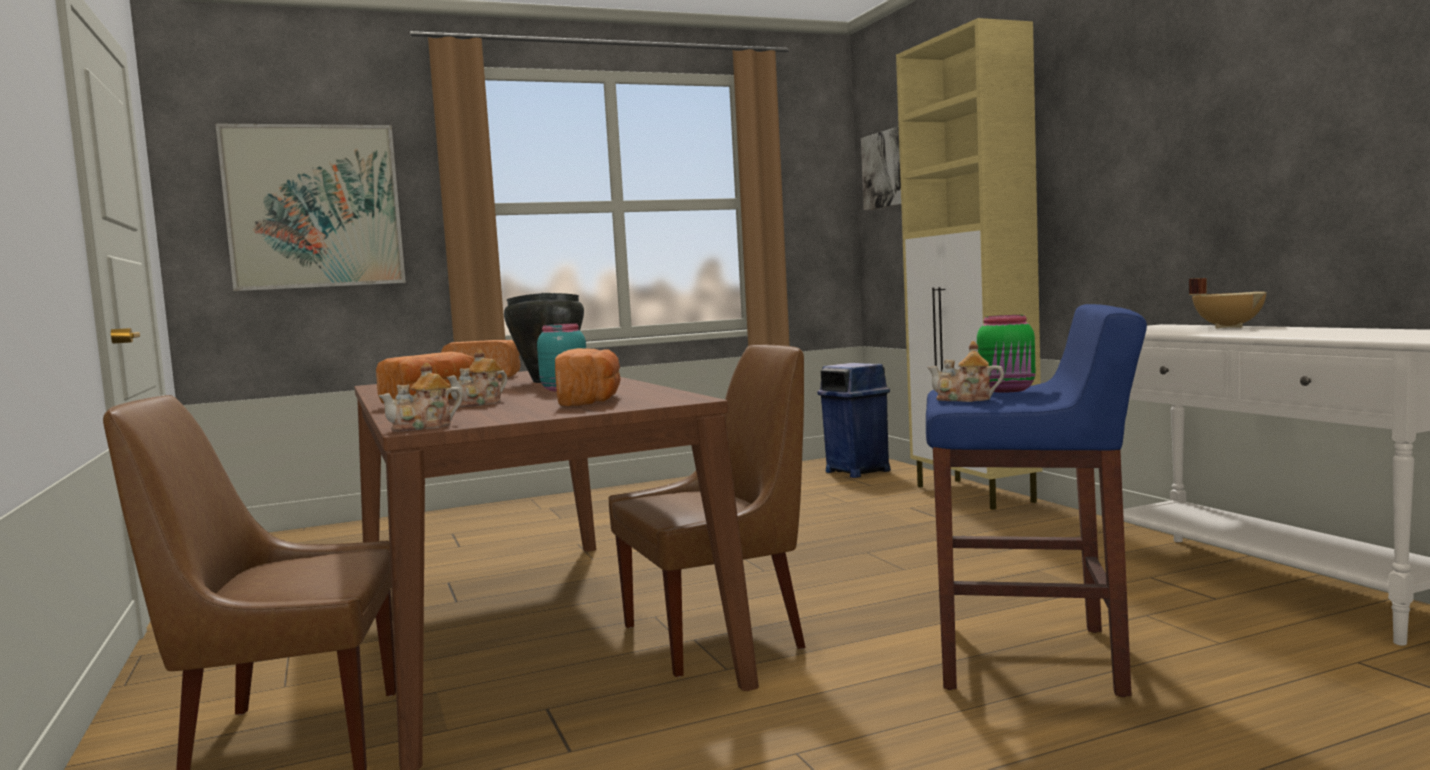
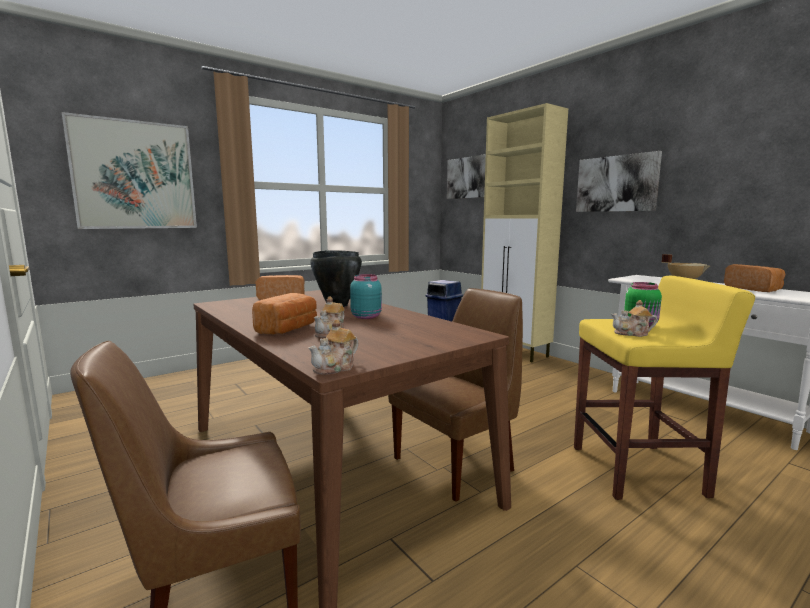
camera: 15 degrees left, 5 degrees up
bread [555,348,621,406] -> bread moved to [724,264,785,292]
blue stool [926,304,1147,697] -> yellow stool [574,276,755,500]
none -> picture [576,151,662,212]

